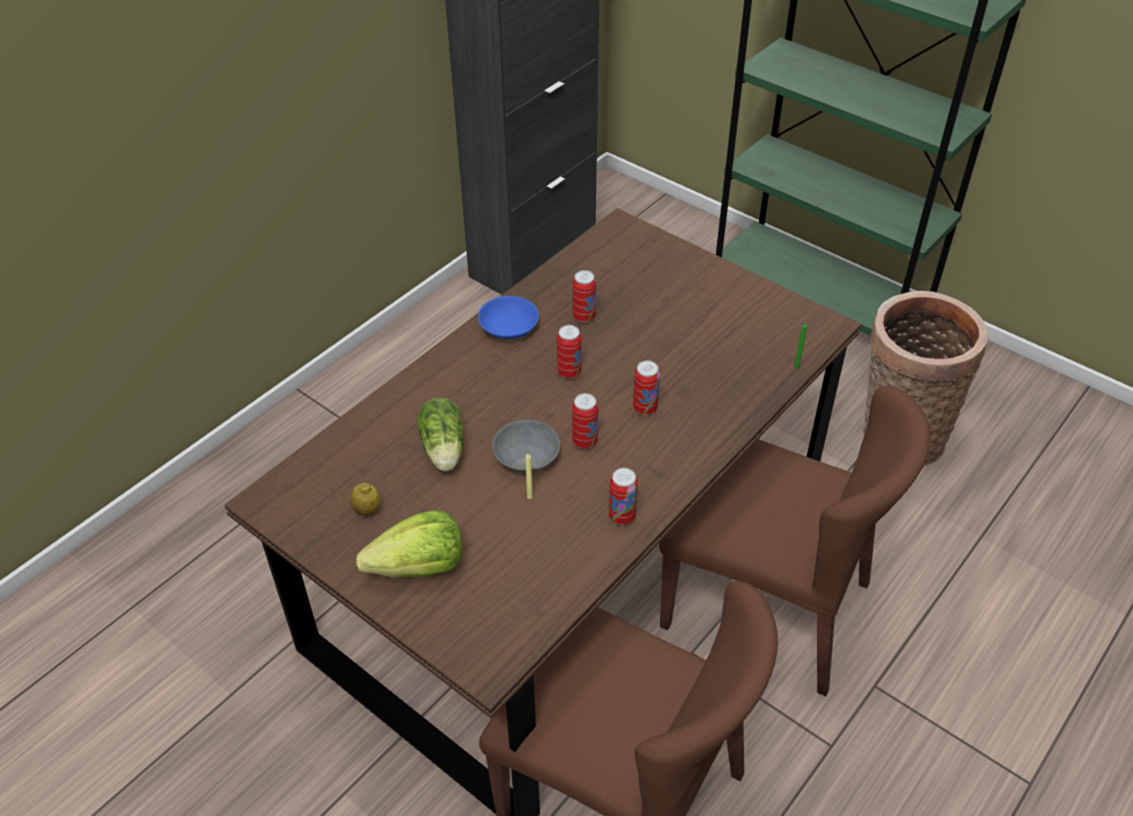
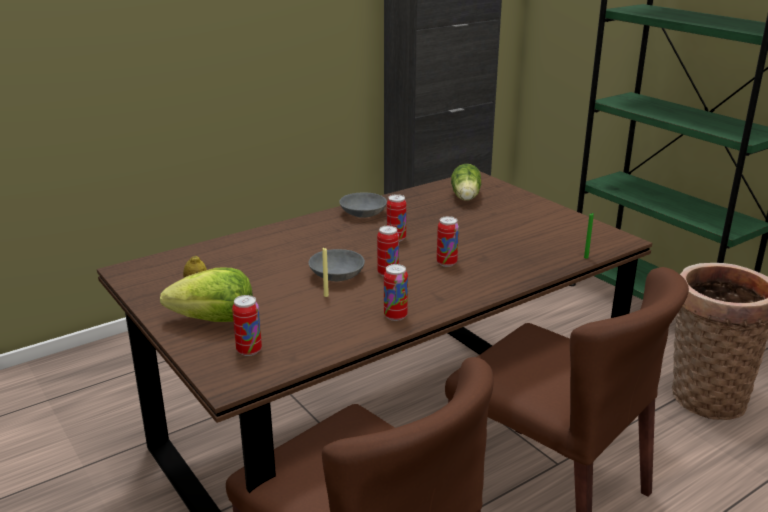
camera: 15 degrees right, 20 degrees down
lettuce [417,398,464,471] -> lettuce moved to [451,164,481,201]
blue bowl [478,296,539,339] -> grey bowl [339,192,387,218]
can [573,270,596,323] -> can moved to [232,295,262,356]

